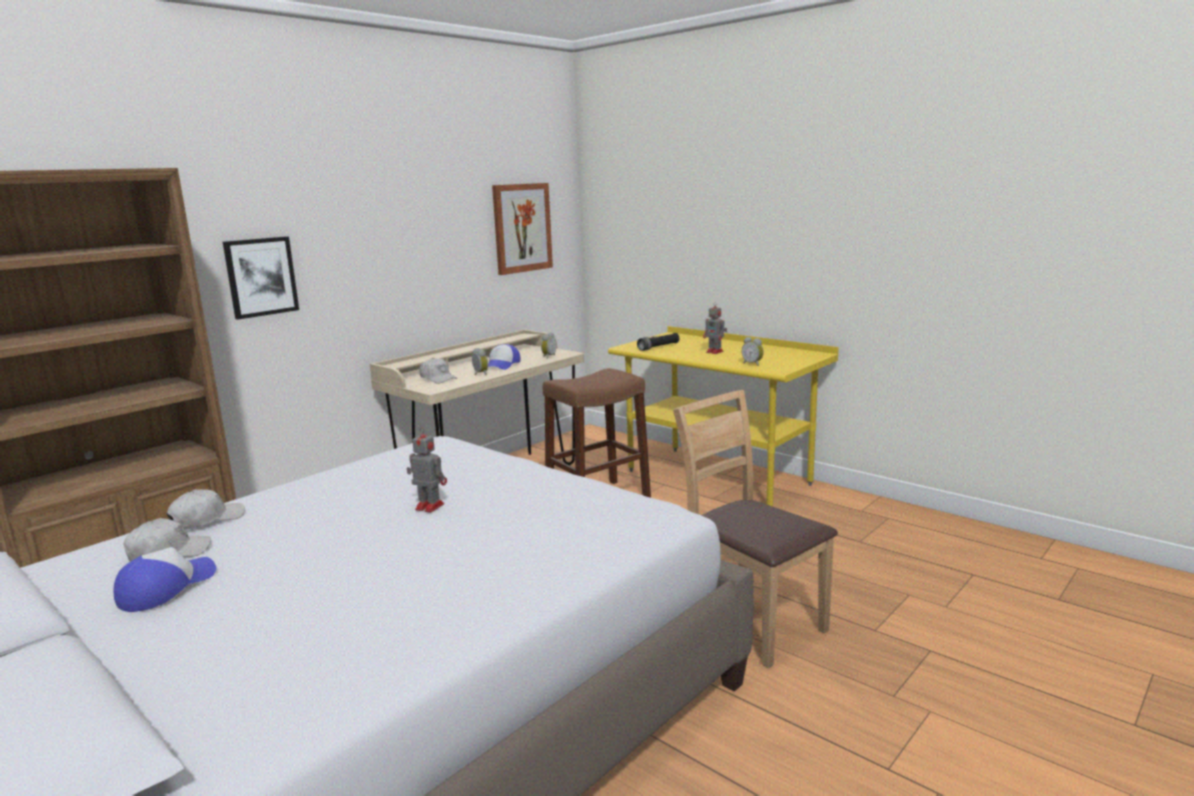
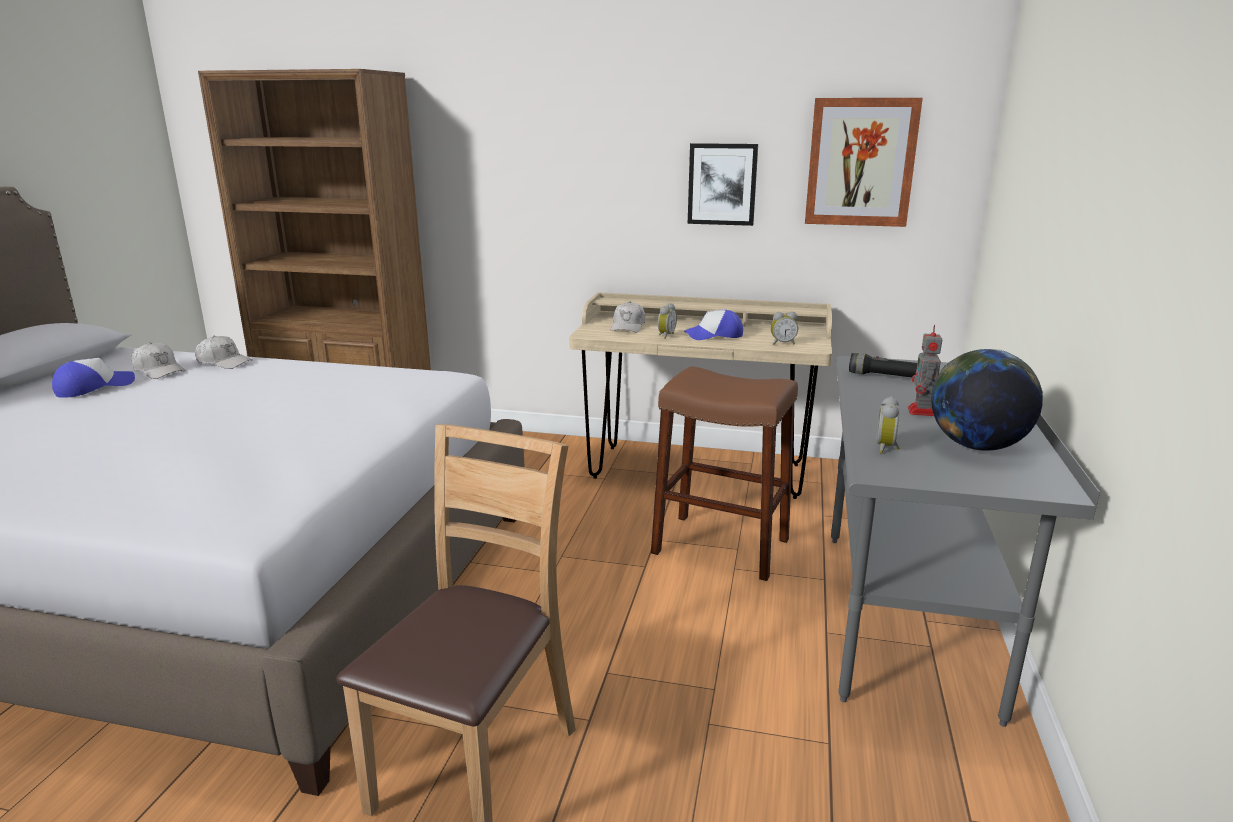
camera: 60 degrees right, 5 degrees up
cap [113,547,216,612] -> cap turned 45 degrees counterclockwise [52,358,135,398]
picture [223,236,299,320] -> picture moved to [688,143,758,226]
toy robot [406,427,447,513] -> none
yellow desk [608,326,839,507] -> grey desk [831,356,1100,727]
none -> globe [931,349,1043,451]

